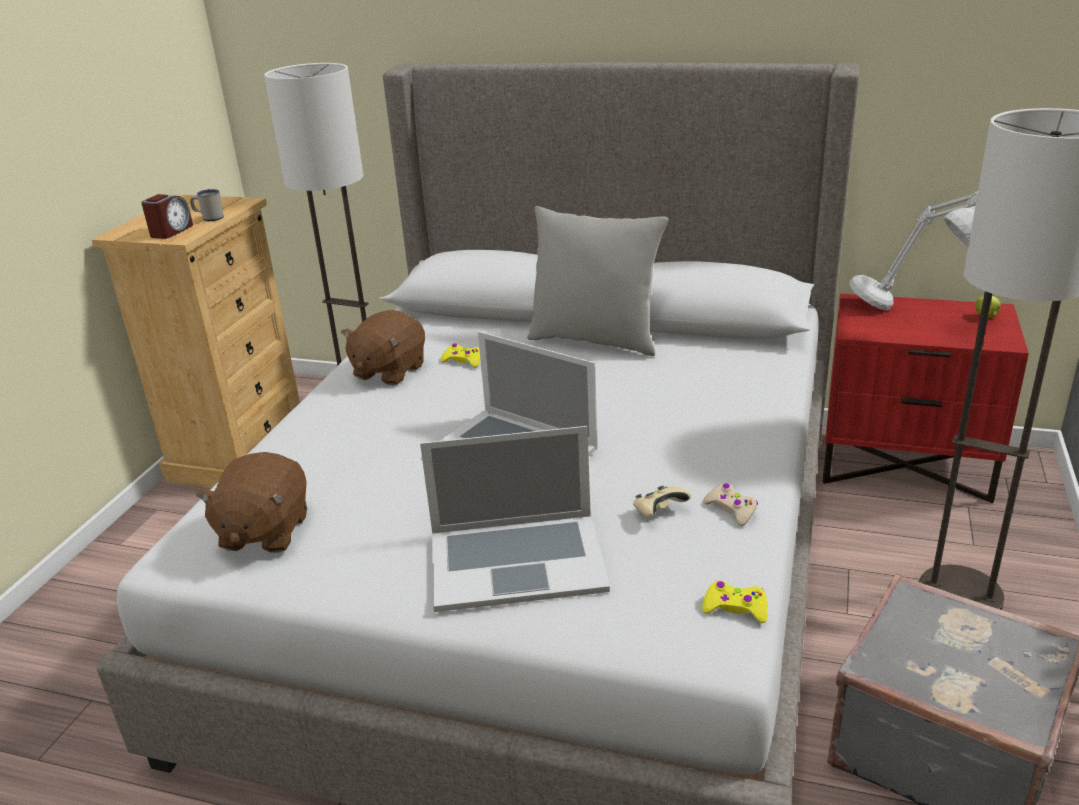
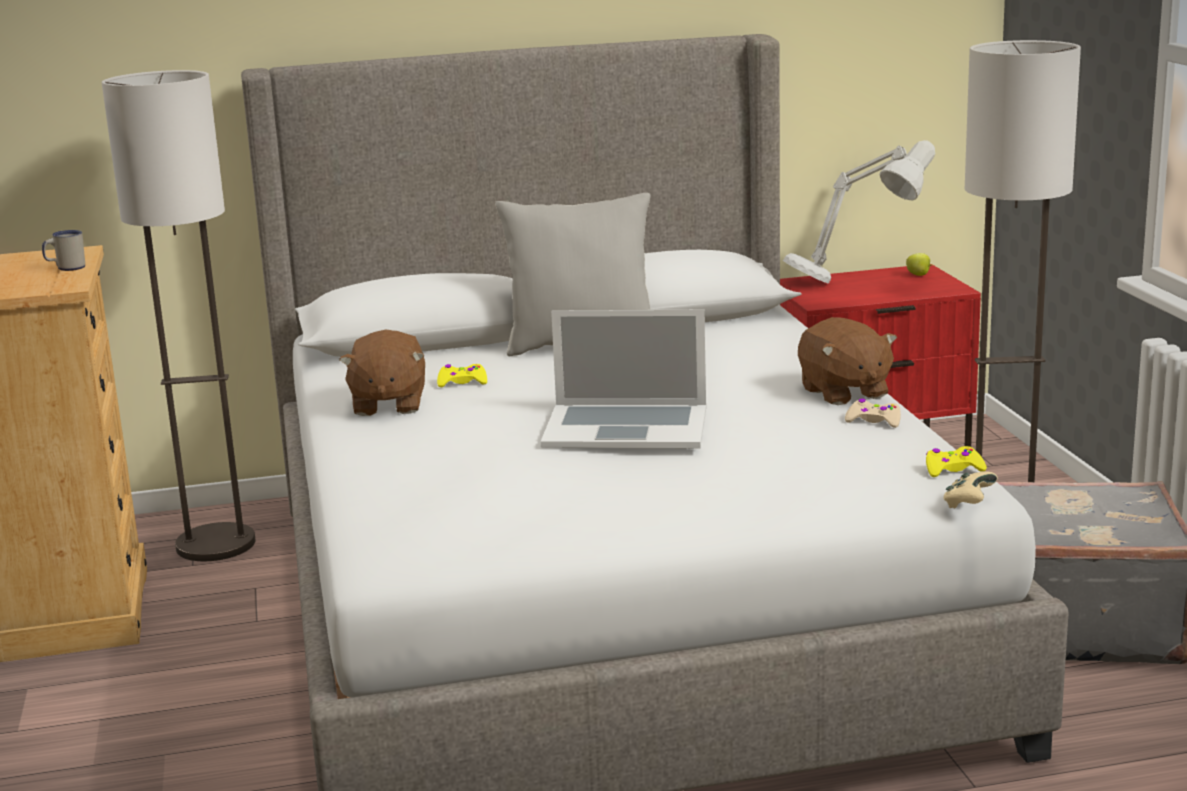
camera: 30 degrees left, 10 degrees down
alarm clock [141,194,193,239] -> none
brown plush toy [196,452,307,553] -> brown plush toy moved to [798,317,897,405]
laptop [420,426,610,612] -> none
beige game controller [633,486,691,518] -> beige game controller moved to [944,472,998,509]

